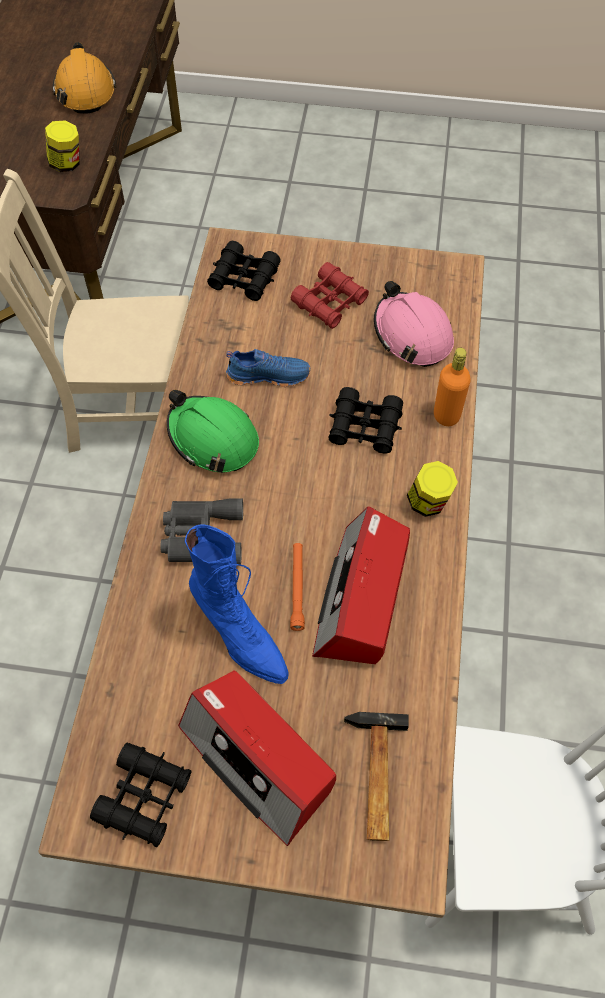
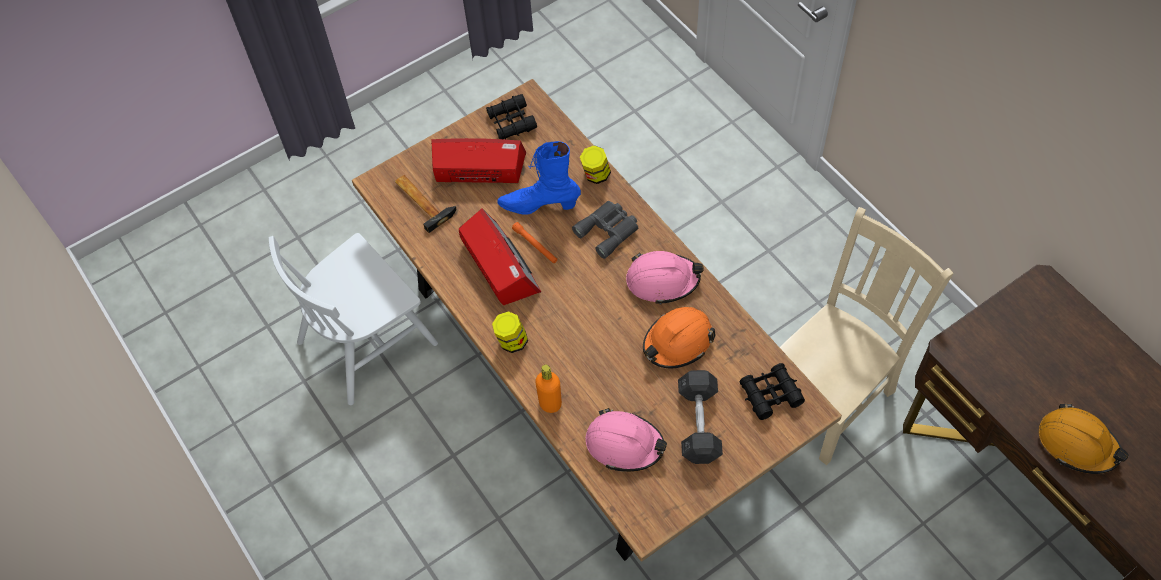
camera: 140 degrees right, 0 degrees up
jar [45,121,80,172] -> jar moved to [580,145,611,184]
green hard hat [167,390,259,473] -> pink hard hat [626,251,704,304]
blue shoe [226,349,310,387] -> orange hard hat [643,307,716,368]
red binoculars [291,262,369,329] -> grey dumbbell [678,370,723,464]
black binoculars [328,387,403,454] -> none

